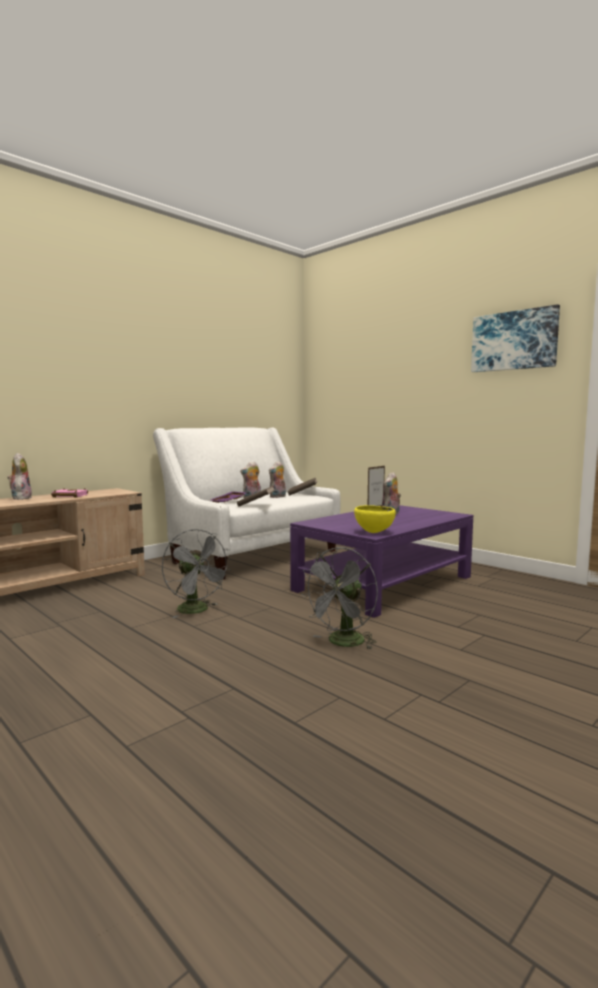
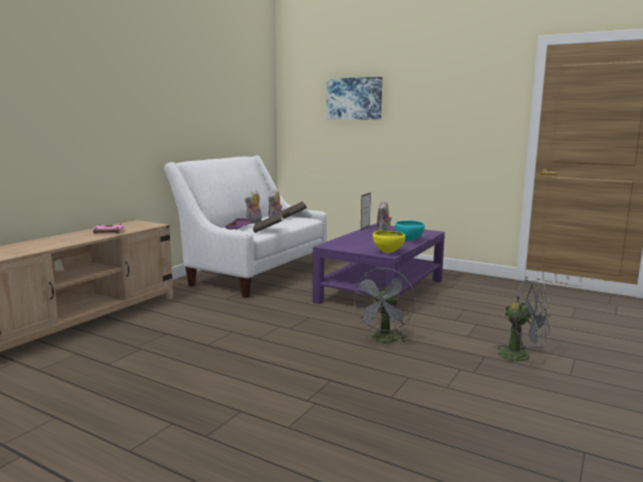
camera: 15 degrees left, 5 degrees up
plush toy [7,453,32,500] -> none
grey fan [162,529,231,618] -> grey fan moved to [493,280,551,367]
picture [471,304,560,372] -> picture moved to [326,77,382,119]
none -> turquoise bowl [395,221,425,241]

